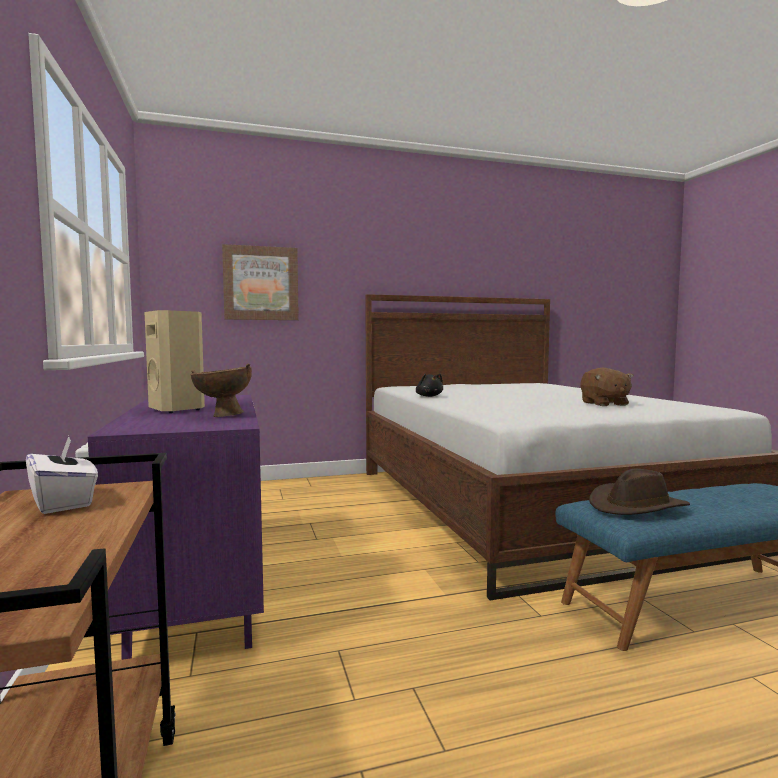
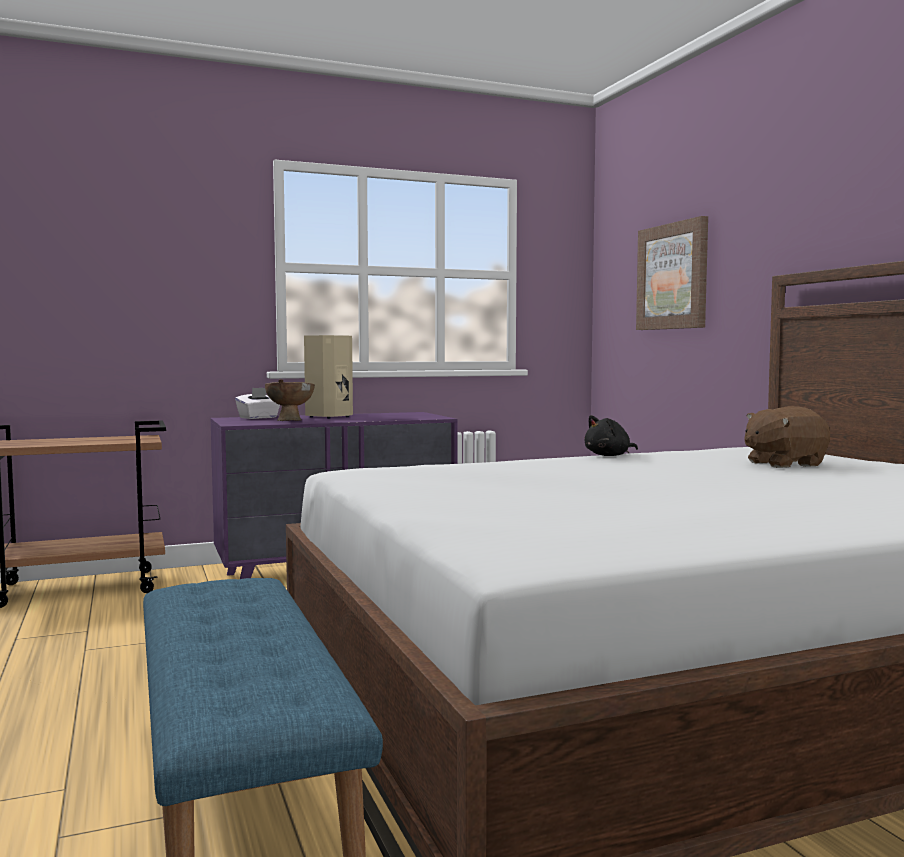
camera: 85 degrees right, 0 degrees up
white tissue box [26,436,98,514] -> white tissue box moved to [235,388,280,419]
brown plush toy [580,368,634,406] -> brown plush toy moved to [744,406,830,468]
brown hat [589,469,690,515] -> none

